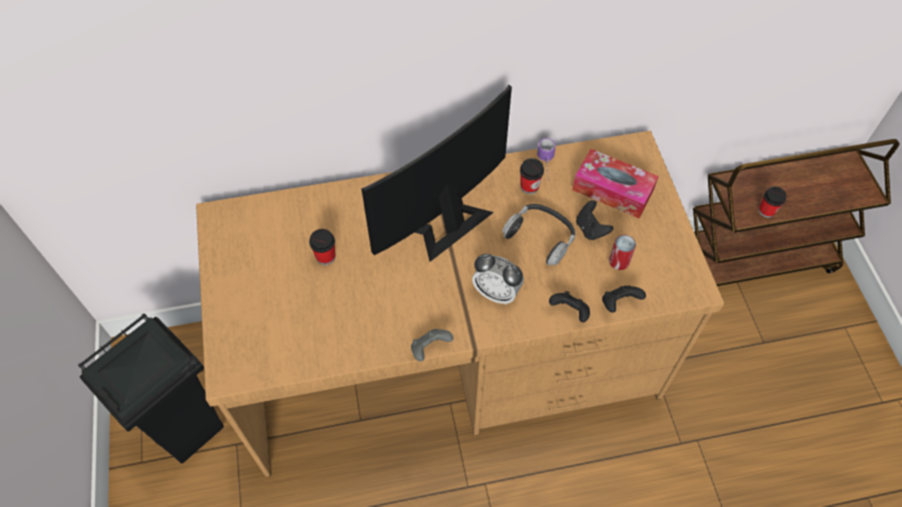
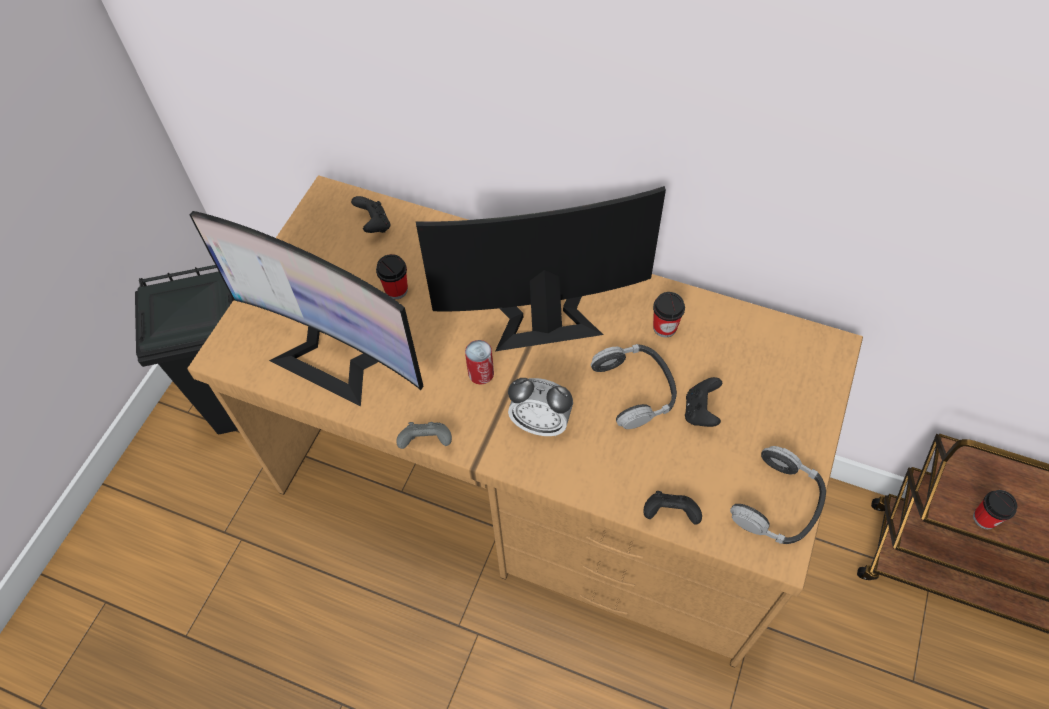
camera: 35 degrees right, 0 degrees up
alarm clock [472,254,524,305] -> alarm clock turned 45 degrees counterclockwise [508,378,573,436]
mug [537,138,556,181] -> none
black game controller [549,291,590,322] -> black game controller moved to [351,196,390,233]
tissue box [572,149,659,218] -> none
can [609,235,636,270] -> can moved to [465,340,494,385]
none -> monitor [189,211,424,406]
none -> headphones [730,446,826,544]

